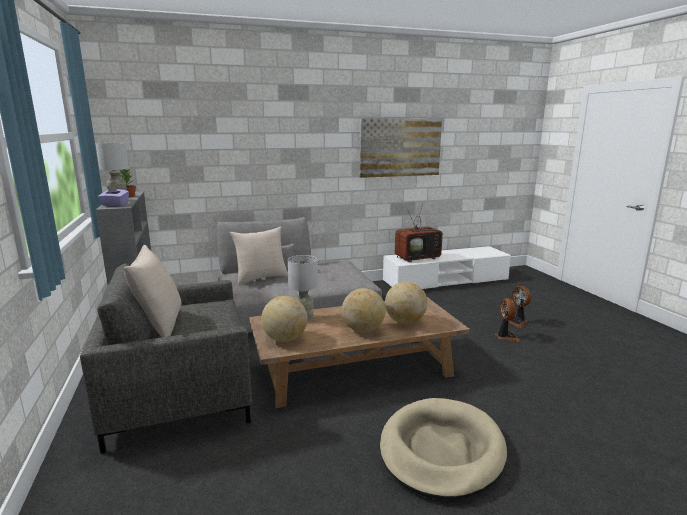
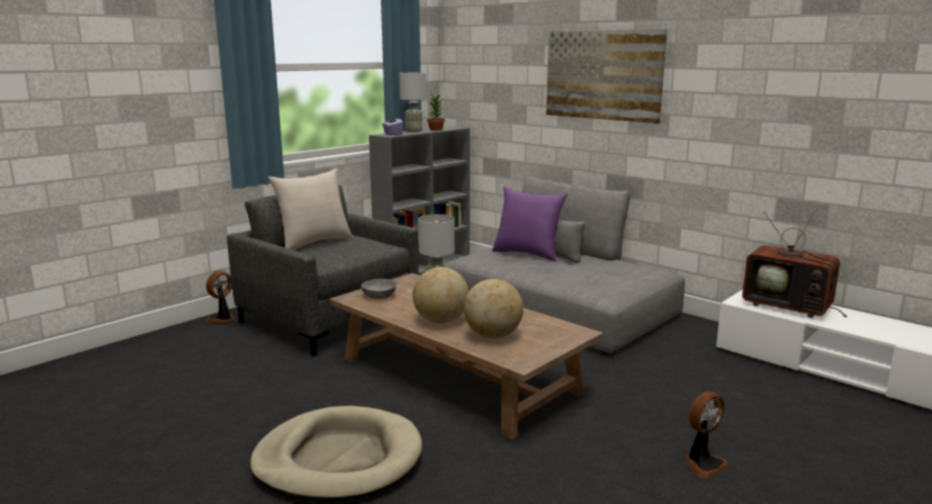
camera: 60 degrees right, 0 degrees up
beige pillow [229,226,288,285] -> purple pillow [492,186,568,262]
globe [261,296,308,342] -> grey bowl [361,279,397,299]
picture [360,118,442,178] -> picture moved to [546,29,667,124]
fan [508,286,531,327] -> fan moved to [205,270,235,323]

